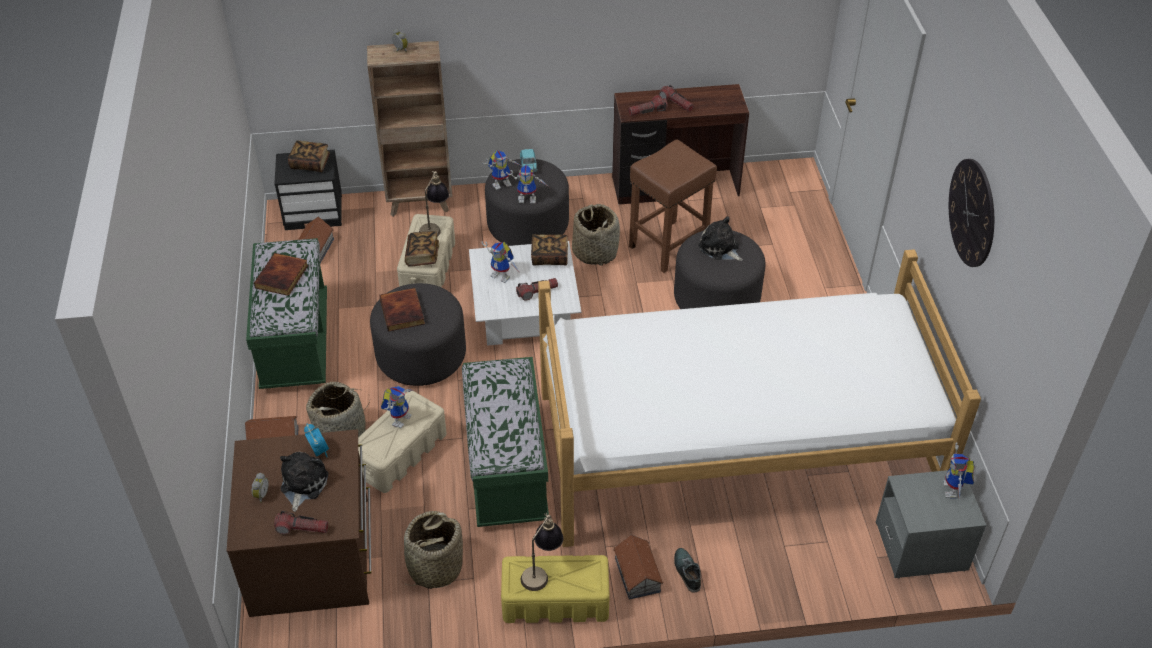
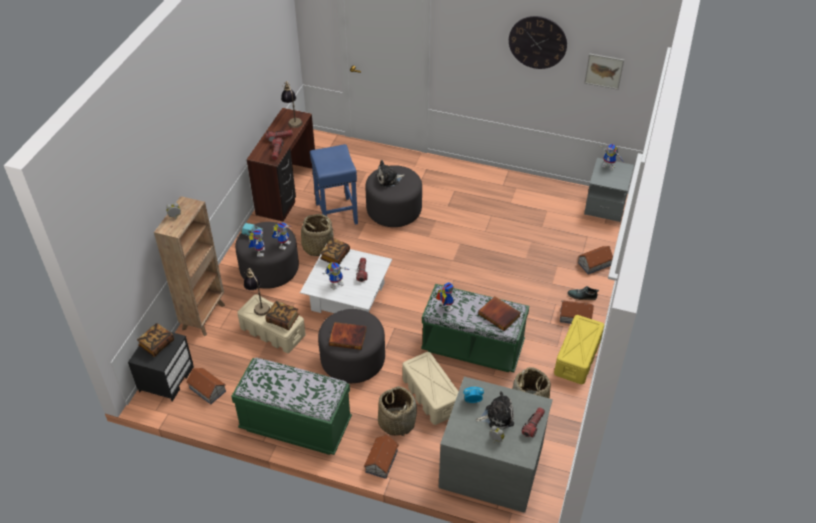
camera: 65 degrees left, 0 degrees up
brown dresser [227,429,372,617] -> grey dresser [439,377,553,513]
book [254,253,309,296] -> book moved to [478,296,521,331]
plush toy [280,452,329,512] -> plush toy turned 135 degrees clockwise [476,391,514,429]
toy robot [381,386,413,428] -> toy robot moved to [436,282,458,312]
table lamp [521,513,563,591] -> table lamp moved to [281,81,303,128]
bed [538,249,981,547] -> none
brown stool [629,140,717,273] -> blue stool [310,144,358,225]
none -> toy house [578,246,613,275]
none -> picture [584,53,624,90]

